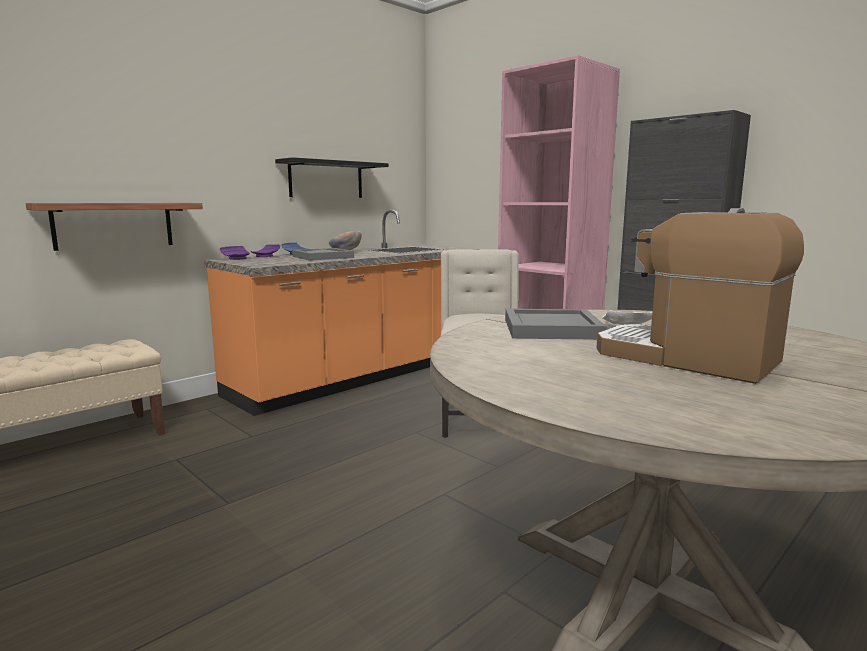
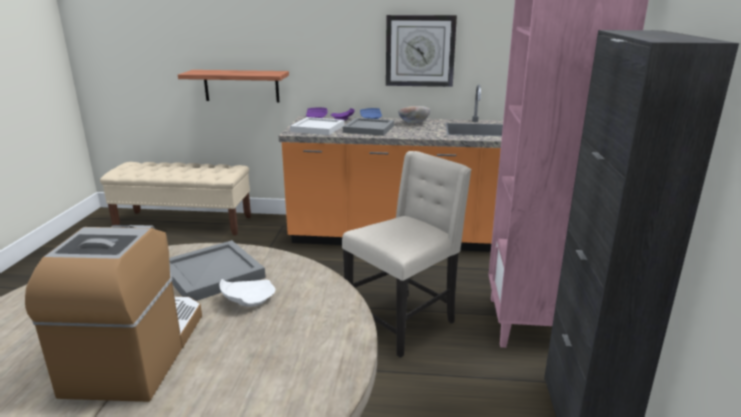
camera: 50 degrees right, 10 degrees up
black shelf [275,157,389,198] -> wall clock [386,15,457,87]
none -> white tray [290,117,344,135]

